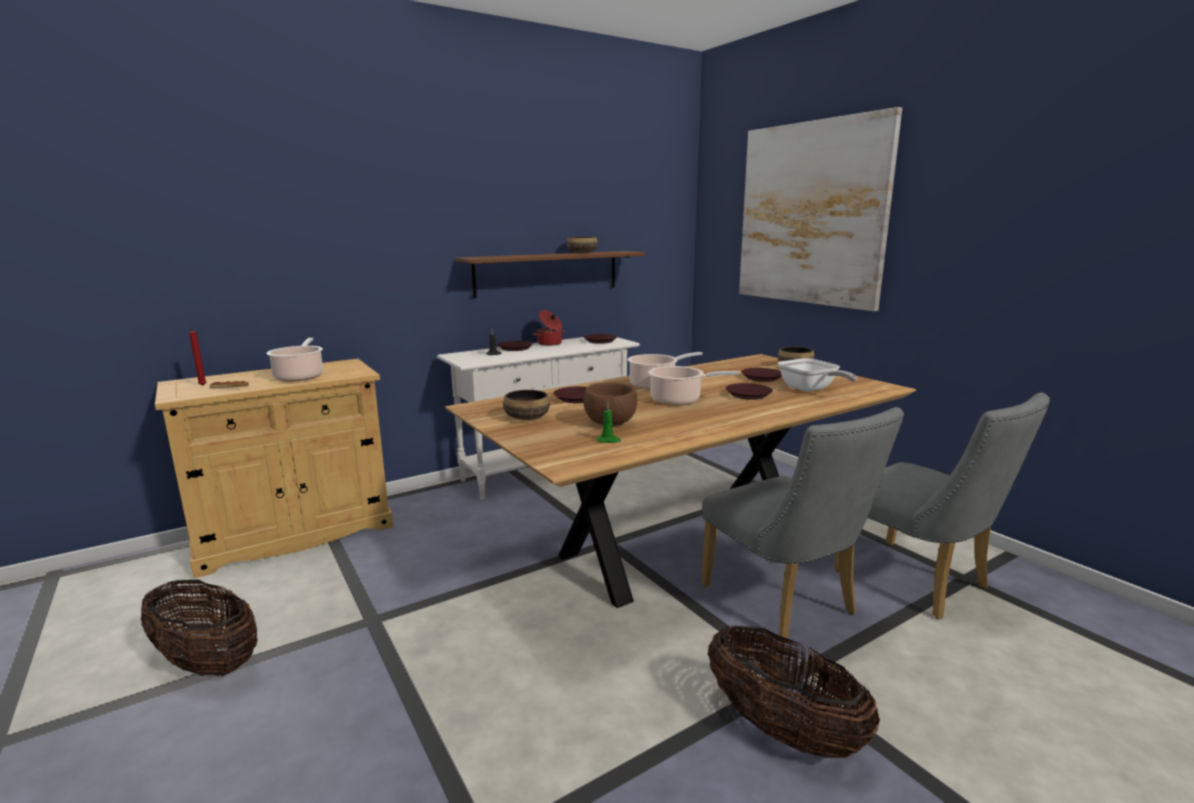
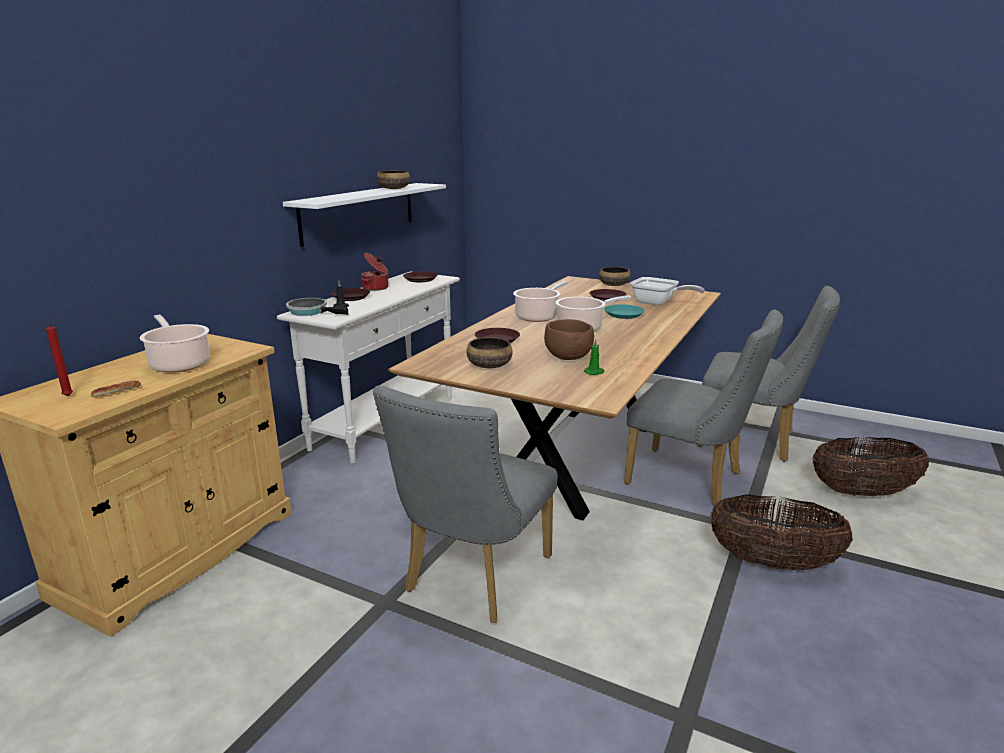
camera: 30 degrees left, 5 degrees up
basket [141,580,258,677] -> basket moved to [813,437,929,497]
brown shelf [456,251,645,298] -> white shelf [283,183,446,247]
brown plate [725,383,773,400] -> turquoise plate [604,304,645,319]
picture [739,107,902,311] -> none
none -> frying pan [286,298,348,316]
none -> grey chair [373,385,558,623]

